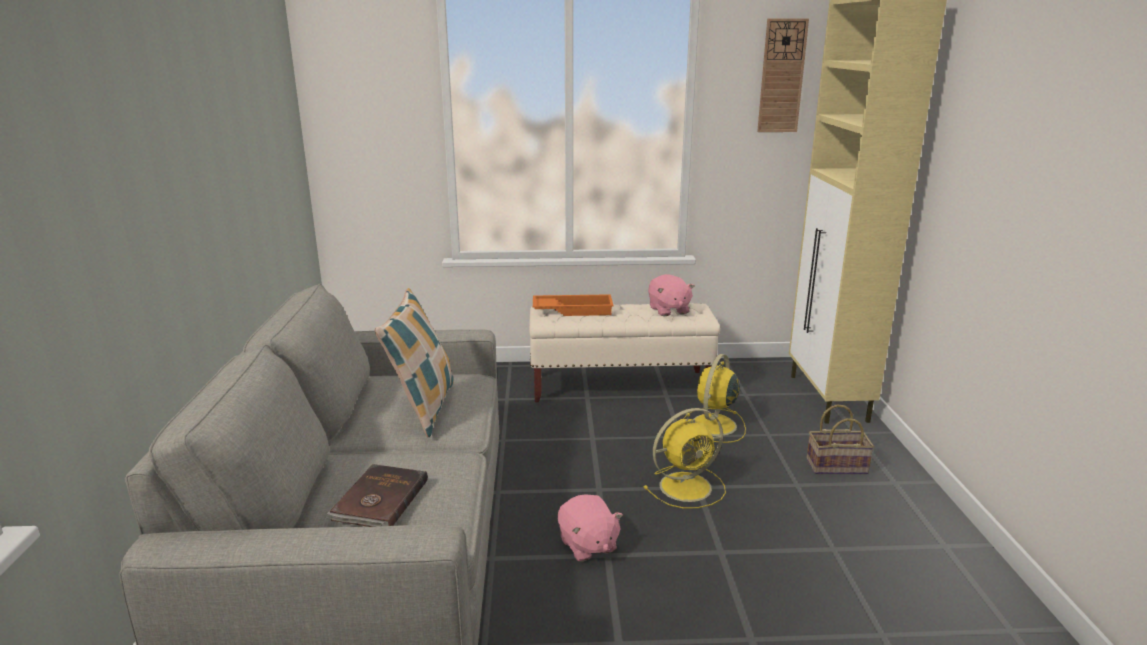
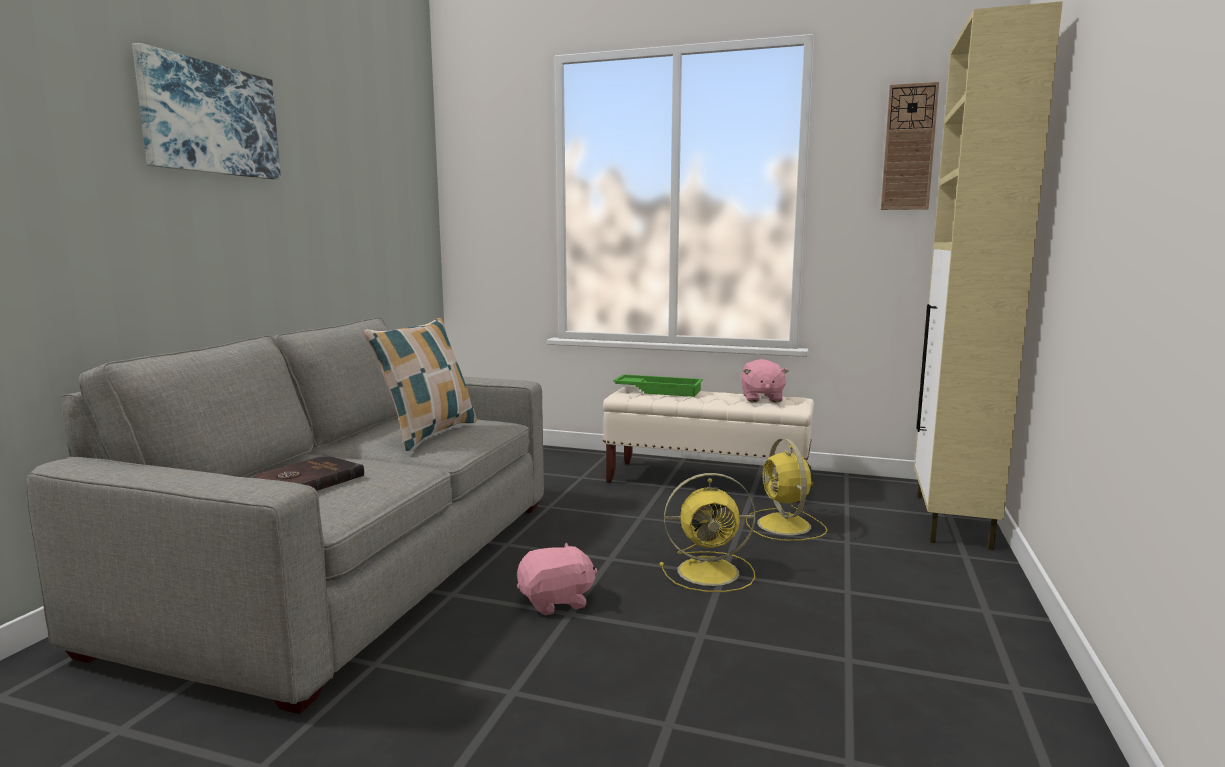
camera: 20 degrees right, 10 degrees down
orange tray [533,294,614,316] -> green tray [613,374,703,397]
pink plush toy [558,494,623,562] -> pink plush toy turned 105 degrees counterclockwise [517,542,597,616]
yellow fan [683,354,746,443] -> yellow fan turned 60 degrees counterclockwise [746,438,827,541]
basket [806,404,874,474] -> none
none -> picture [132,43,281,179]

